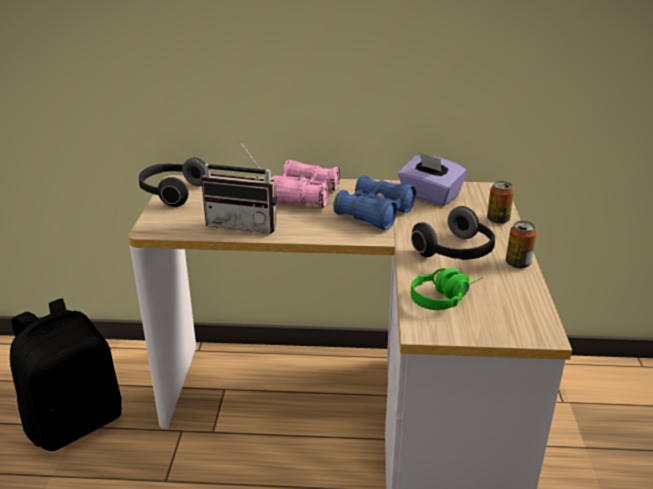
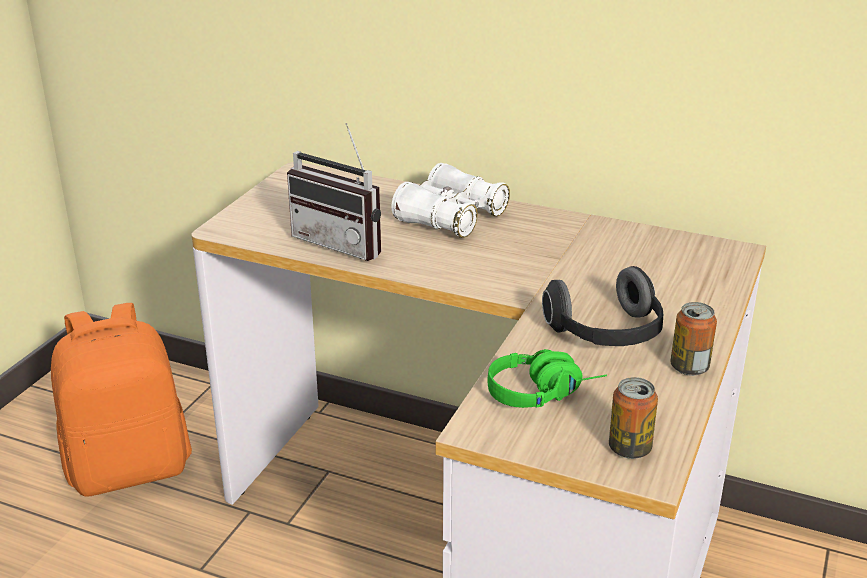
camera: 20 degrees right, 0 degrees up
black backpack [10,298,122,451] -> orange backpack [51,303,192,497]
headphones [139,158,205,207] -> none
pink binoculars [271,160,340,208] -> white binoculars [391,163,510,238]
blue binoculars [333,175,416,230] -> none
purple tissue box [398,152,467,206] -> none
can [487,181,514,224] -> can moved to [609,377,658,459]

